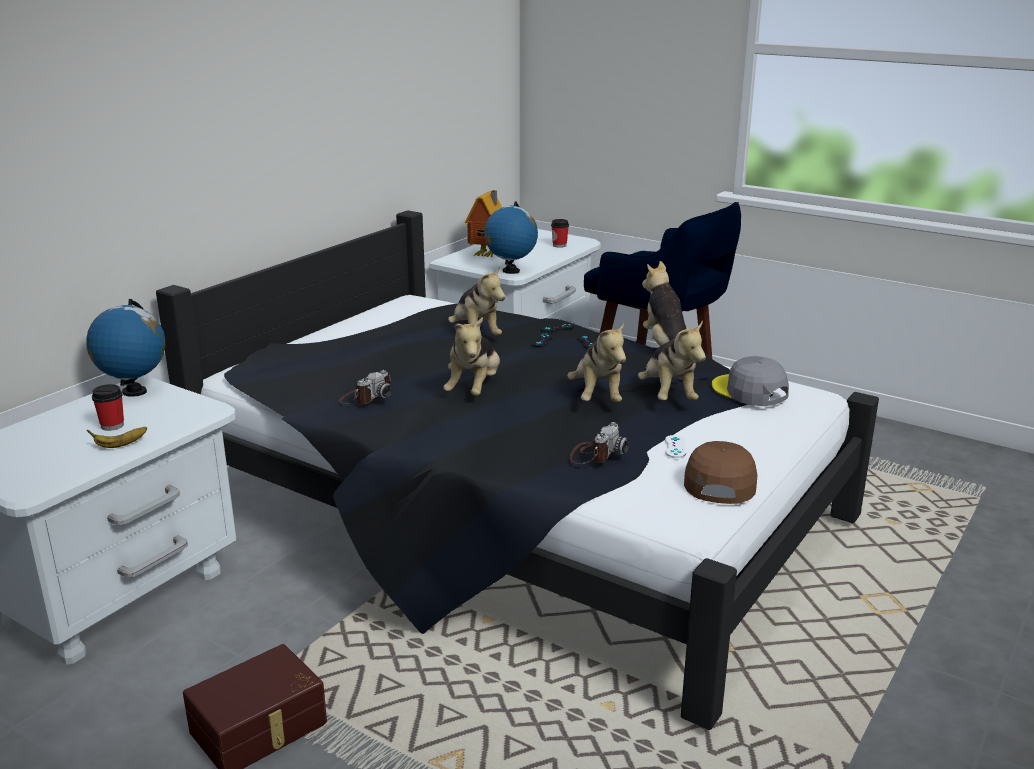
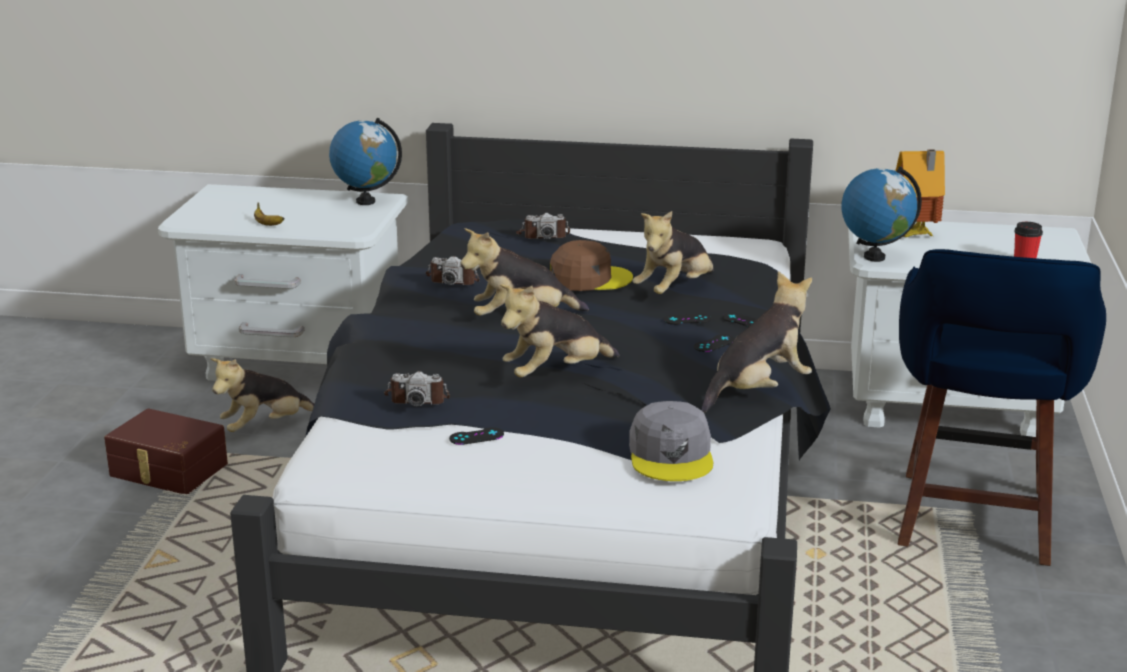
camera: 65 degrees right, 0 degrees up
cup [92,384,124,431] -> none
plush toy [638,320,706,401] -> plush toy moved to [211,358,315,432]
white game controller [665,435,686,458] -> black game controller [449,427,504,445]
brown cap [684,441,757,504] -> brown cap moved to [550,240,633,291]
grey cap [712,356,789,406] -> grey cap turned 150 degrees clockwise [629,401,713,481]
none -> camera [516,213,570,239]

